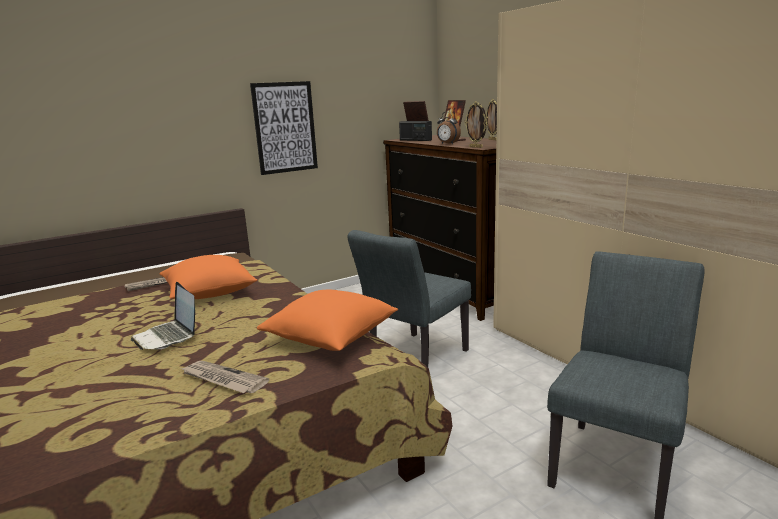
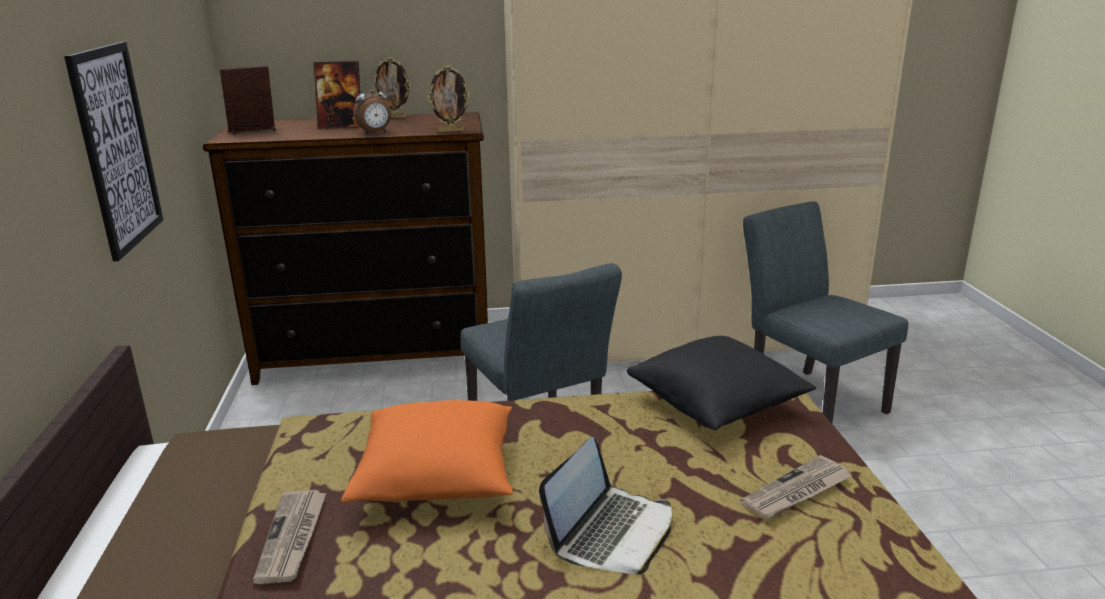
camera: 65 degrees left, 5 degrees up
laptop [131,282,195,350] -> laptop turned 45 degrees counterclockwise [539,437,672,574]
orange pillow [257,290,398,351] -> black pillow [626,336,816,431]
radio [399,121,432,141] -> none

